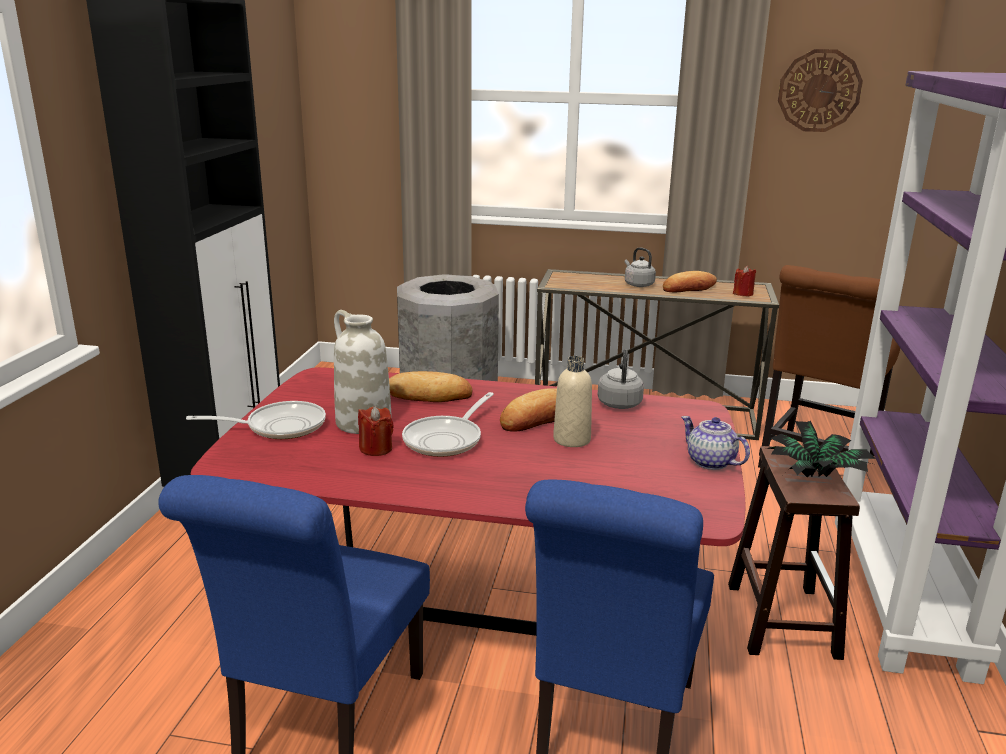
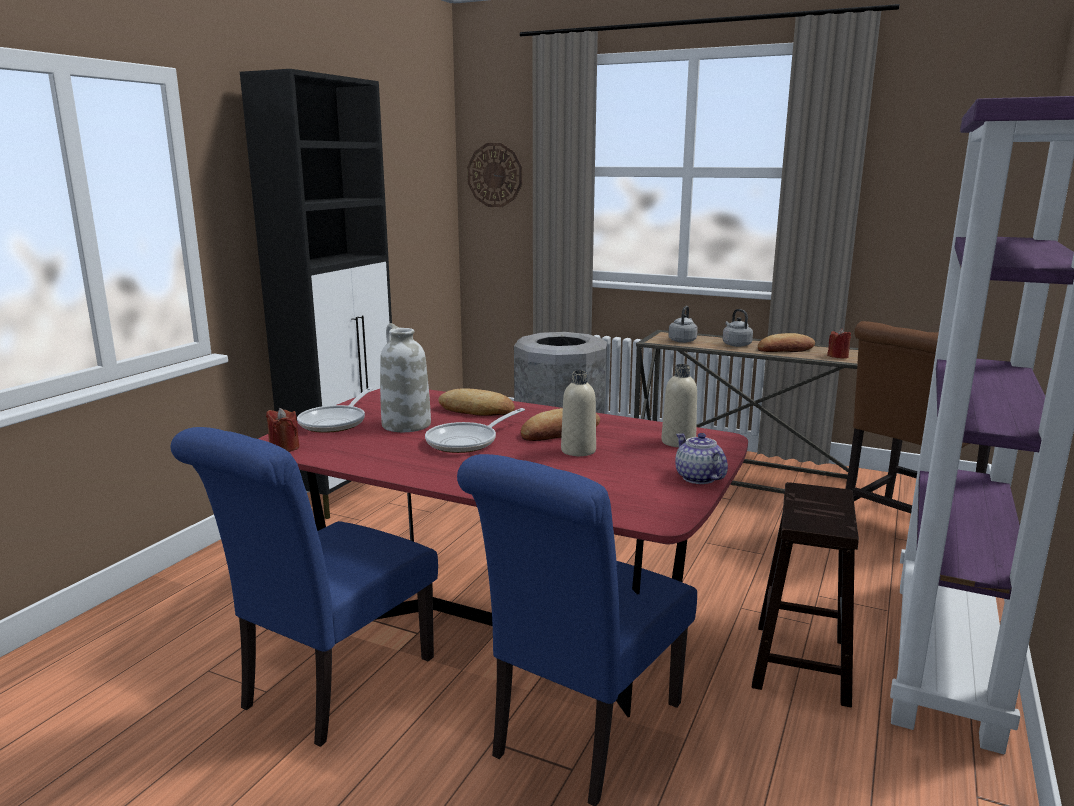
camera: 15 degrees right, 5 degrees down
frying pan [186,401,326,439] -> frying pan turned 105 degrees clockwise [297,387,373,433]
red candle [358,406,394,456] -> red candle moved to [266,408,299,452]
grey kettle [597,349,644,409] -> grey kettle moved to [668,306,698,343]
potted plant [766,421,876,477] -> none
wall clock [778,49,863,132] -> wall clock moved to [467,143,522,207]
none -> beige bottle [661,364,697,447]

